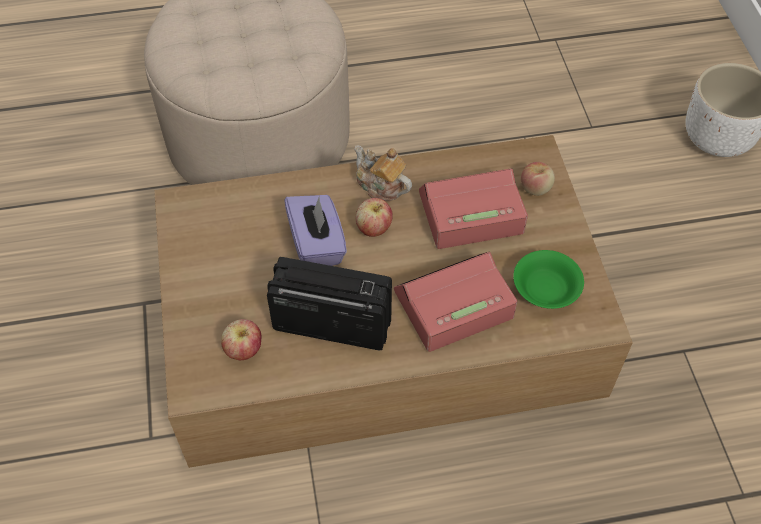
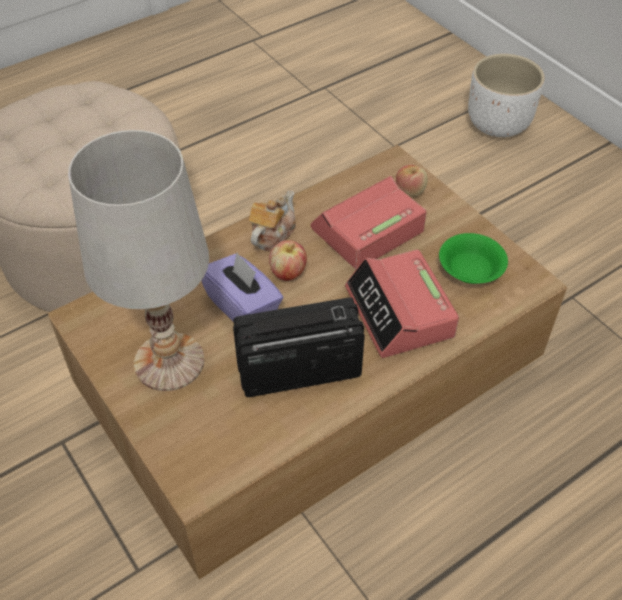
camera: 25 degrees left, 5 degrees down
apple [221,319,262,360] -> none
teapot [354,145,412,201] -> teapot turned 105 degrees clockwise [249,191,296,252]
alarm clock [394,252,517,352] -> alarm clock turned 60 degrees counterclockwise [345,250,459,358]
none -> white table lamp [68,130,209,391]

